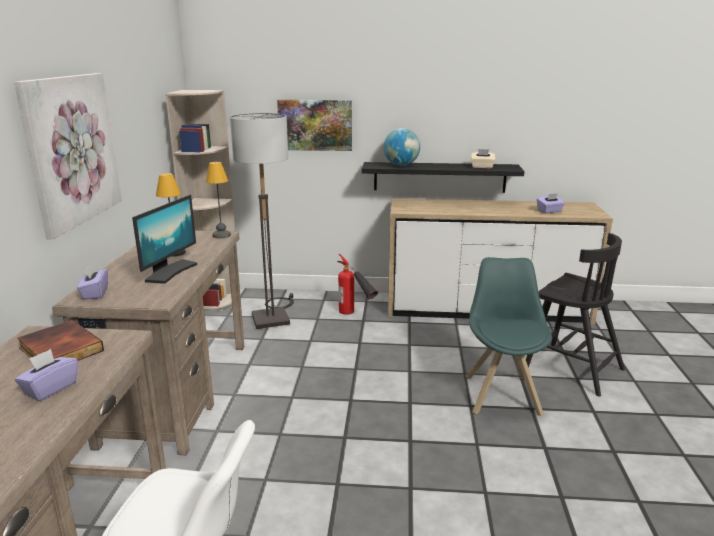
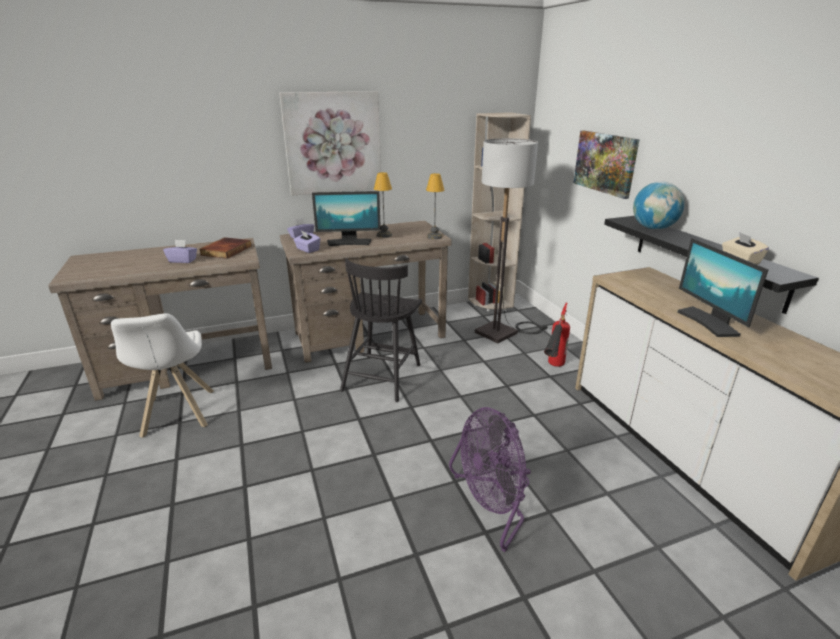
camera: 65 degrees right, 5 degrees up
turquoise chair [466,257,552,416] -> purple fan [449,407,531,552]
black chair [526,233,625,397] -> black chair moved to [340,258,422,402]
purple tissue box [537,193,565,213] -> purple tissue box moved to [293,231,320,253]
none -> monitor [677,238,769,337]

